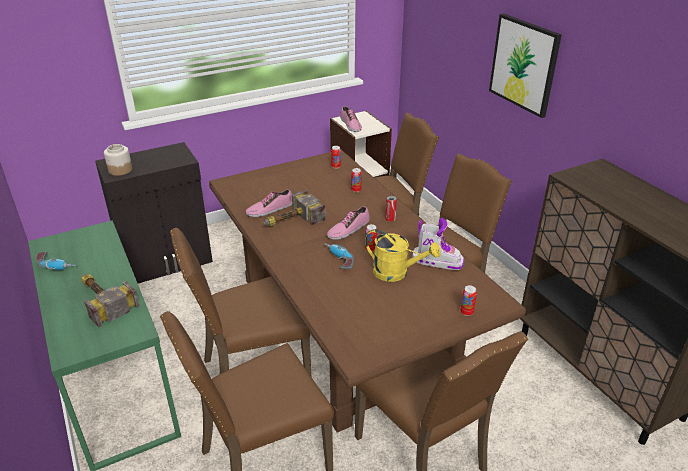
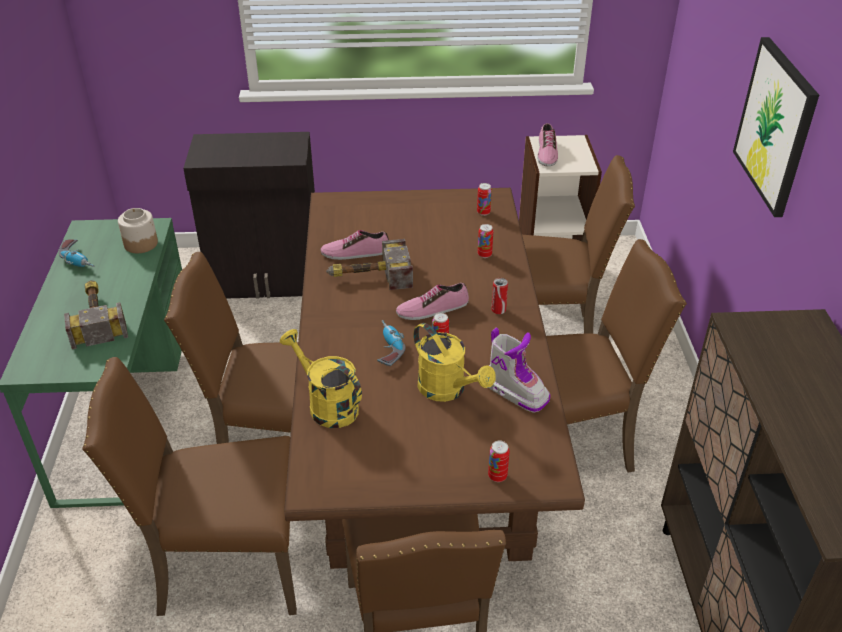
camera: 25 degrees right, 5 degrees up
jar [104,144,132,176] -> jar moved to [118,208,158,253]
none -> yellow watering can [280,329,362,428]

